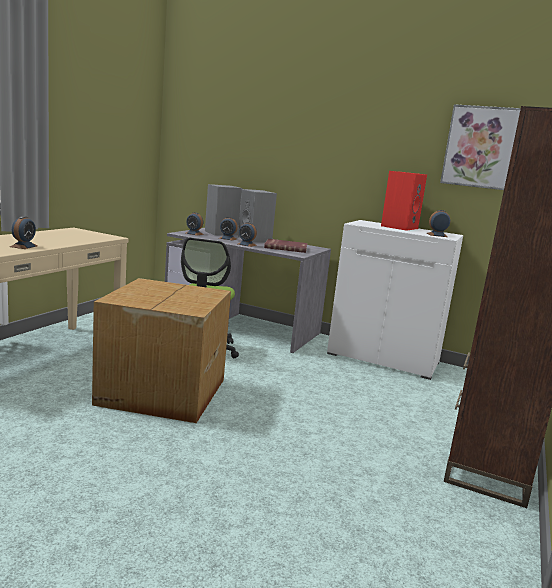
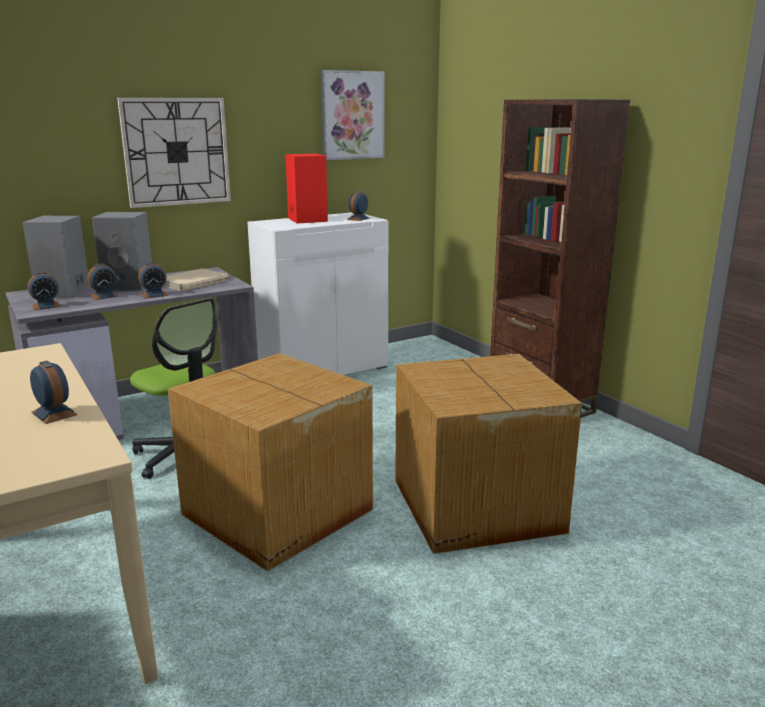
camera: 55 degrees left, 5 degrees up
red book [264,239,308,253] -> beige book [164,268,229,291]
none -> wall clock [117,97,231,208]
none -> cardboard box [395,354,582,554]

